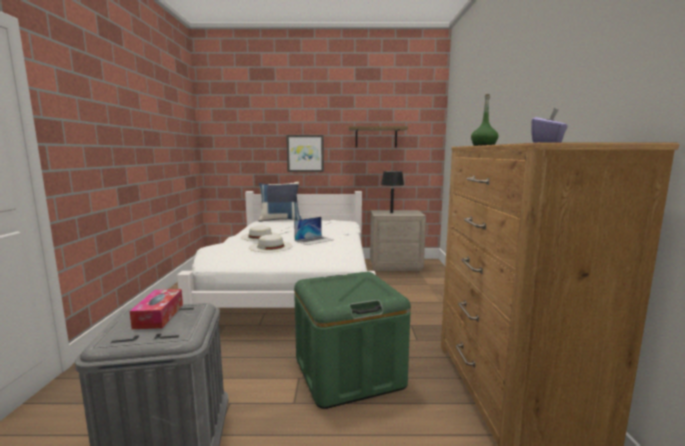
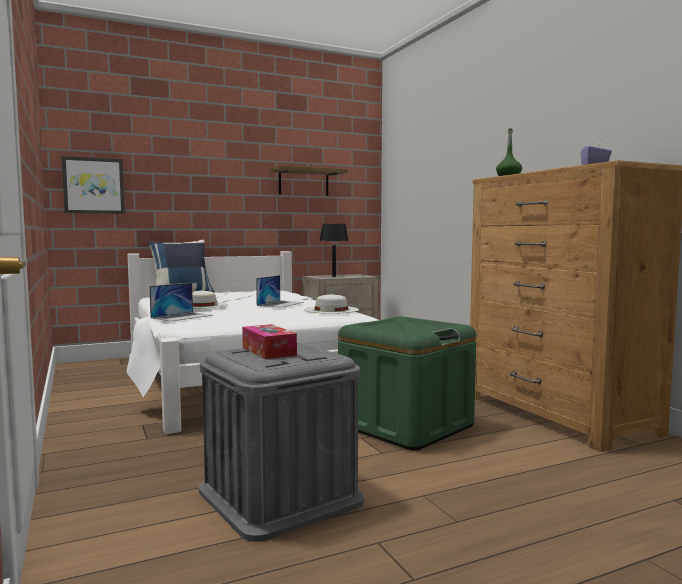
camera: 25 degrees left, 5 degrees down
white hat [249,234,292,252] -> white hat moved to [304,294,359,314]
picture [286,135,324,172] -> picture moved to [62,156,125,214]
none -> laptop [149,283,213,322]

